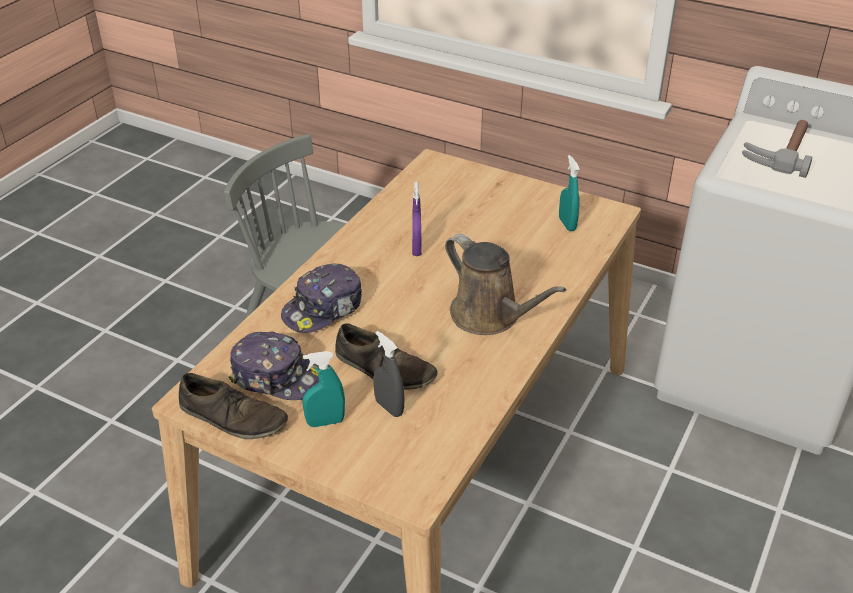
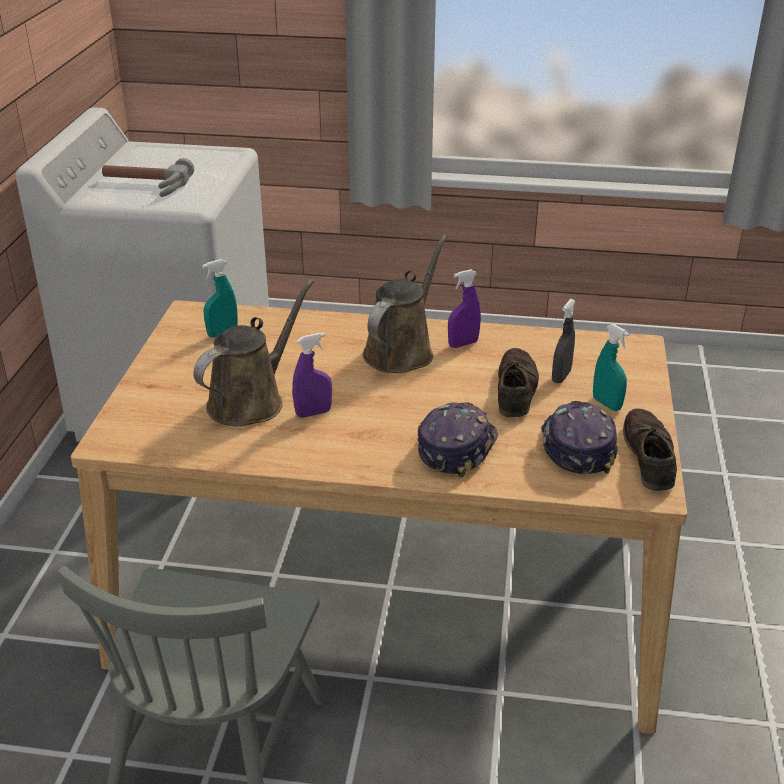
camera: 110 degrees left, 5 degrees down
cap [281,264,362,333] -> cap turned 90 degrees counterclockwise [417,402,498,478]
none -> brown watering can [193,280,314,427]
none -> purple spray bottle [448,269,481,348]

